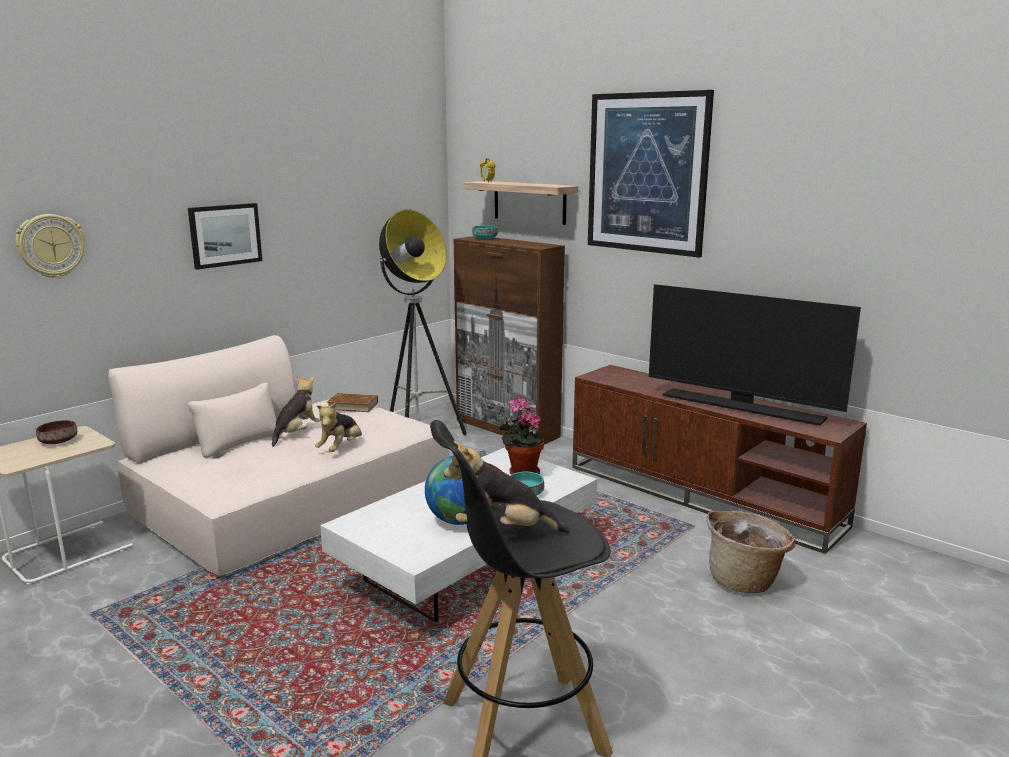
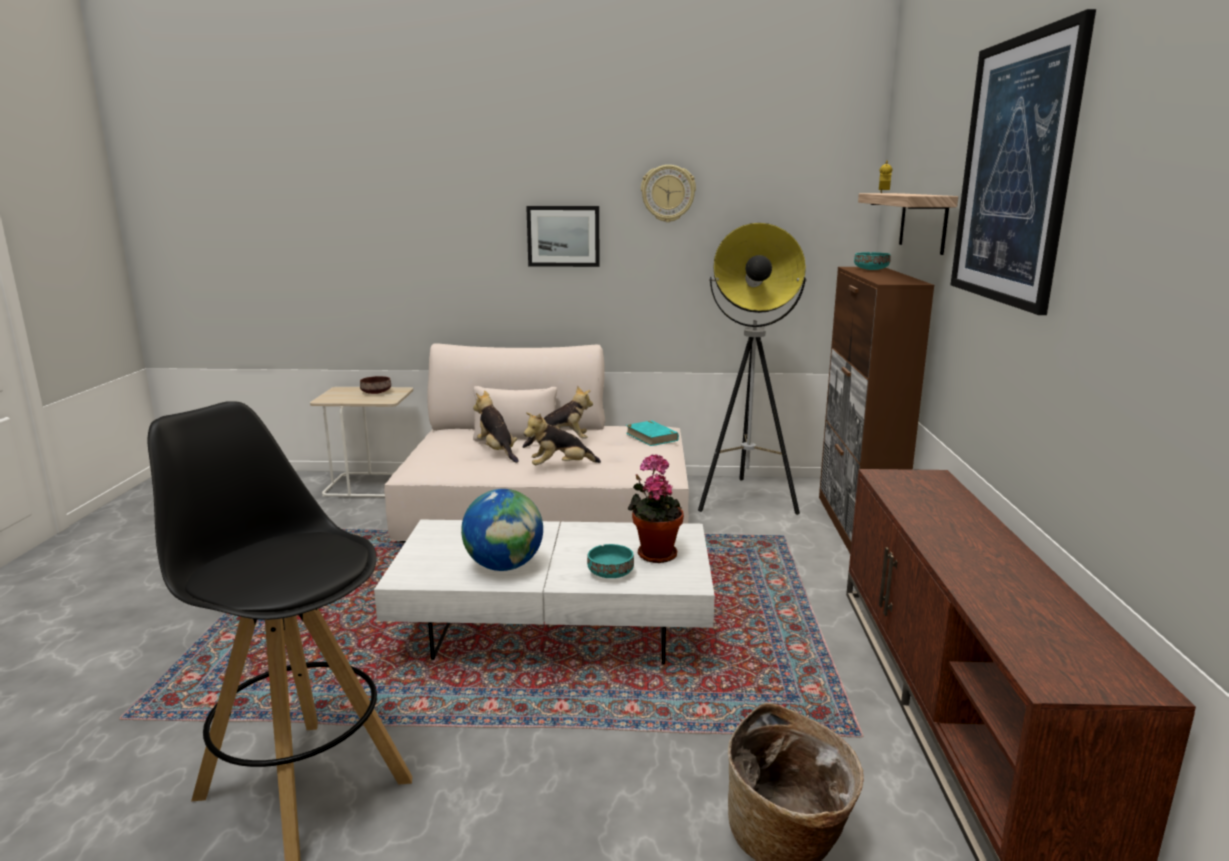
camera: 50 degrees right, 0 degrees up
wall clock [16,214,85,278] -> wall clock moved to [641,165,696,222]
brown book [327,393,378,412] -> turquoise book [626,420,679,446]
plush toy [443,441,570,533] -> plush toy moved to [473,390,519,463]
television [649,284,861,426] -> none

